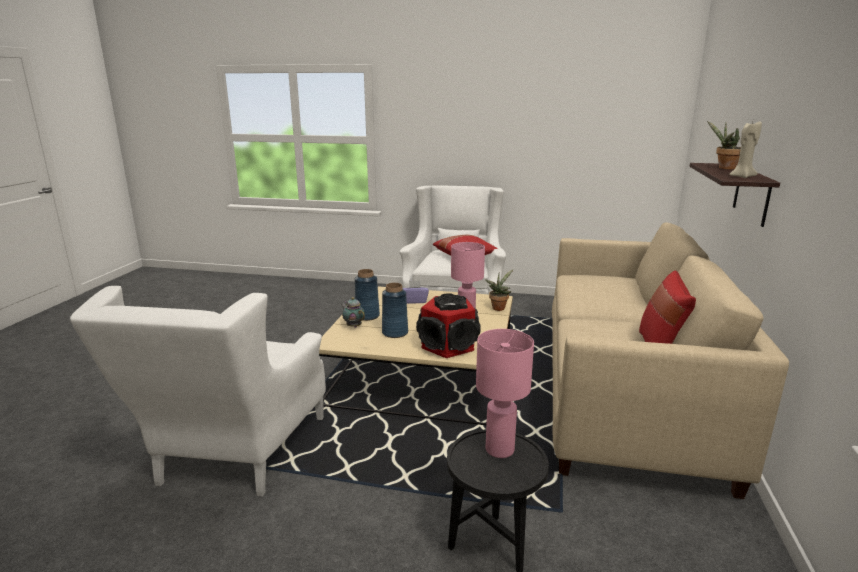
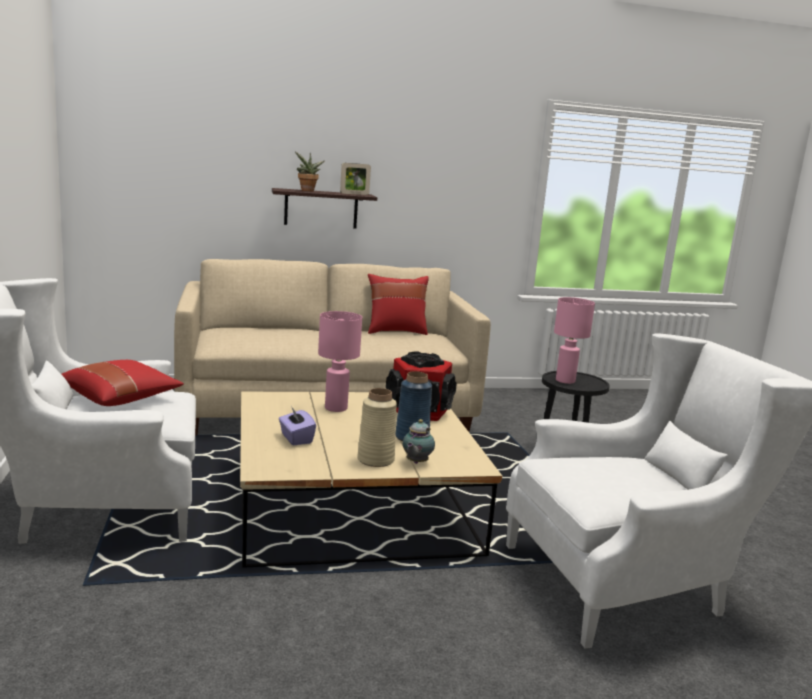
camera: 115 degrees left, 5 degrees down
blue vase [355,269,380,321] -> beige vase [357,388,397,467]
potted plant [485,269,513,311] -> none
beige candle [729,121,762,178] -> picture frame [340,163,371,195]

